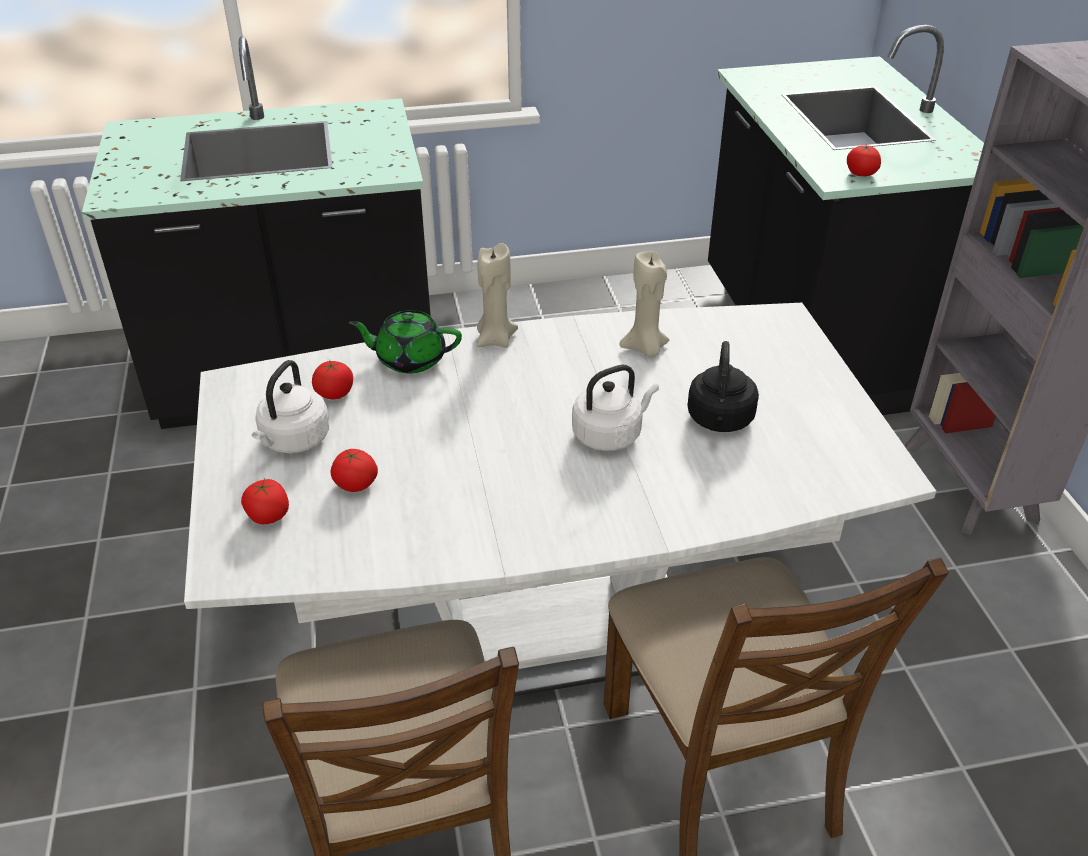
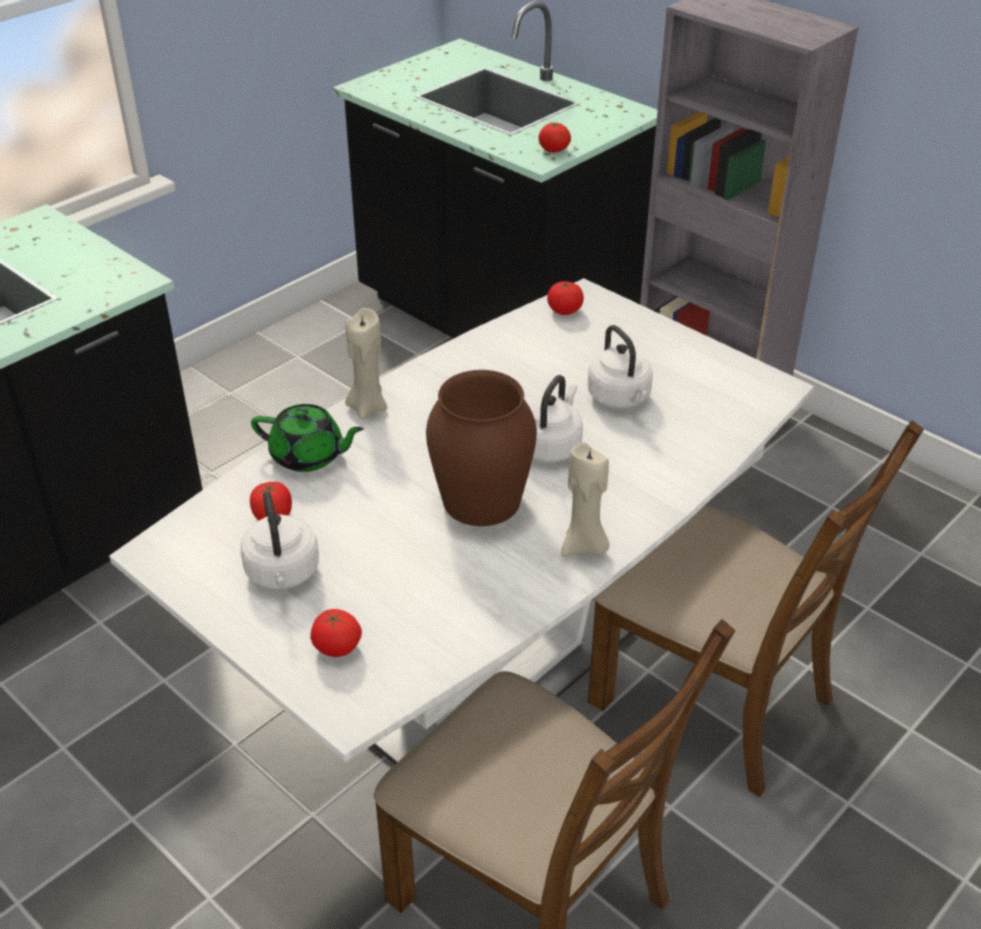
camera: 35 degrees left, 0 degrees up
tomato [330,449,378,492] -> tomato moved to [547,280,584,315]
green teapot [349,310,462,374] -> green teapot turned 135 degrees counterclockwise [251,404,364,472]
beige candle [619,252,669,357] -> beige candle moved to [561,442,610,557]
black kettle [687,341,759,432] -> white kettle [588,325,653,408]
none -> brown vase [426,370,537,526]

